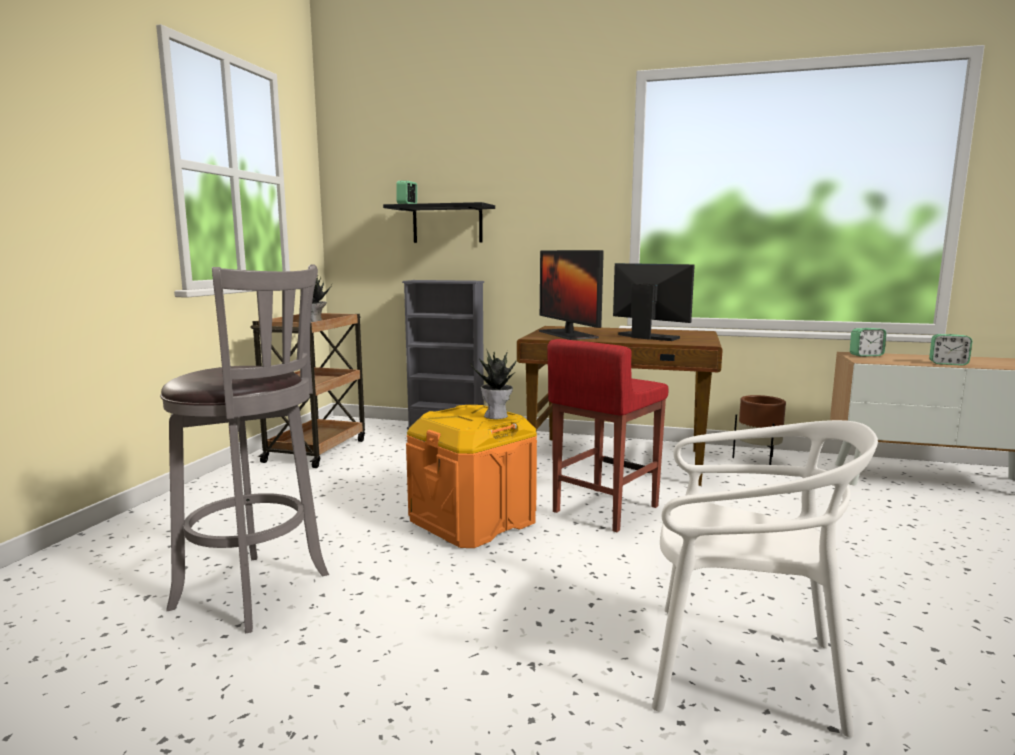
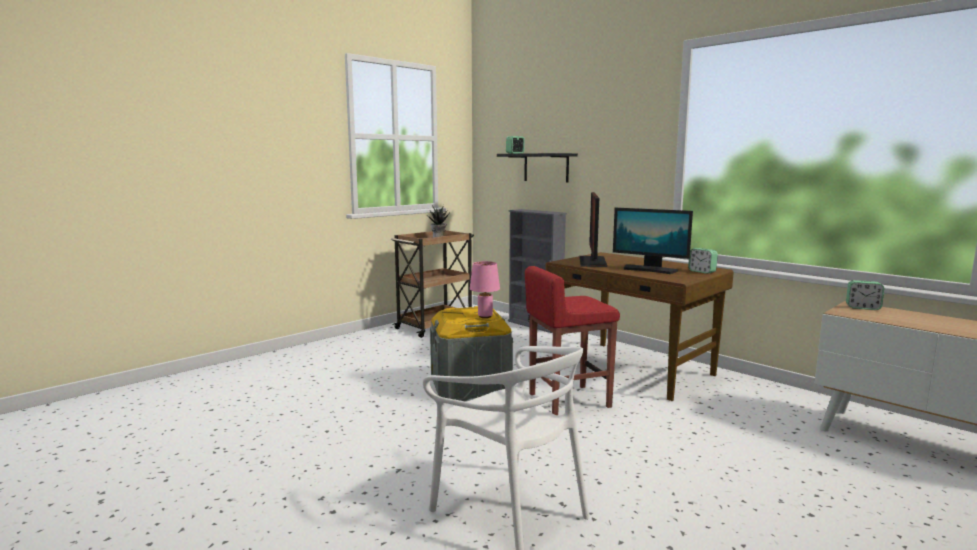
camera: 30 degrees right, 0 degrees up
grey stool [160,264,329,634] -> none
orange storage box [406,405,537,548] -> grey storage box [430,306,513,401]
potted plant [471,349,517,419] -> pink table lamp [470,261,500,318]
monitor [613,263,695,341] -> monitor turned 135 degrees clockwise [613,208,693,274]
brown planter [732,395,786,465] -> none
alarm clock [929,334,972,366] -> alarm clock moved to [688,248,718,274]

